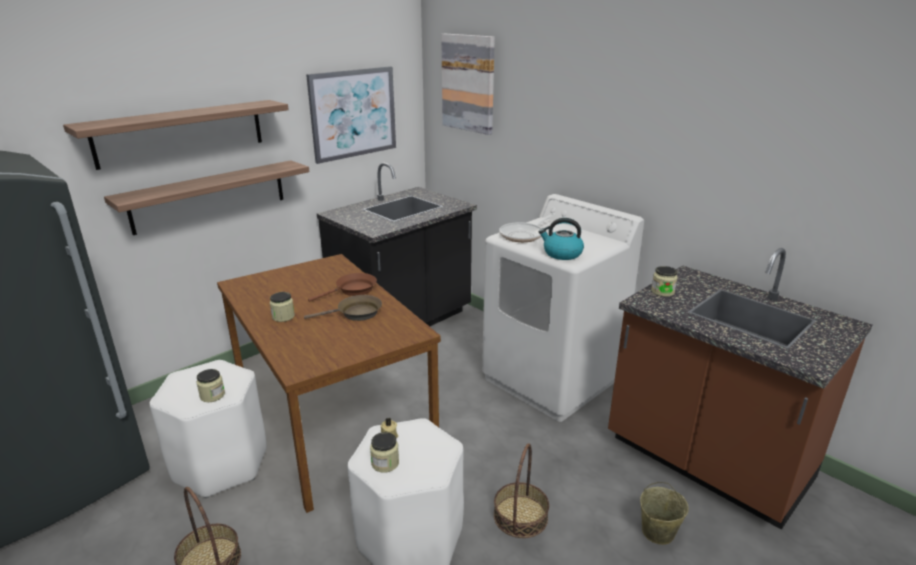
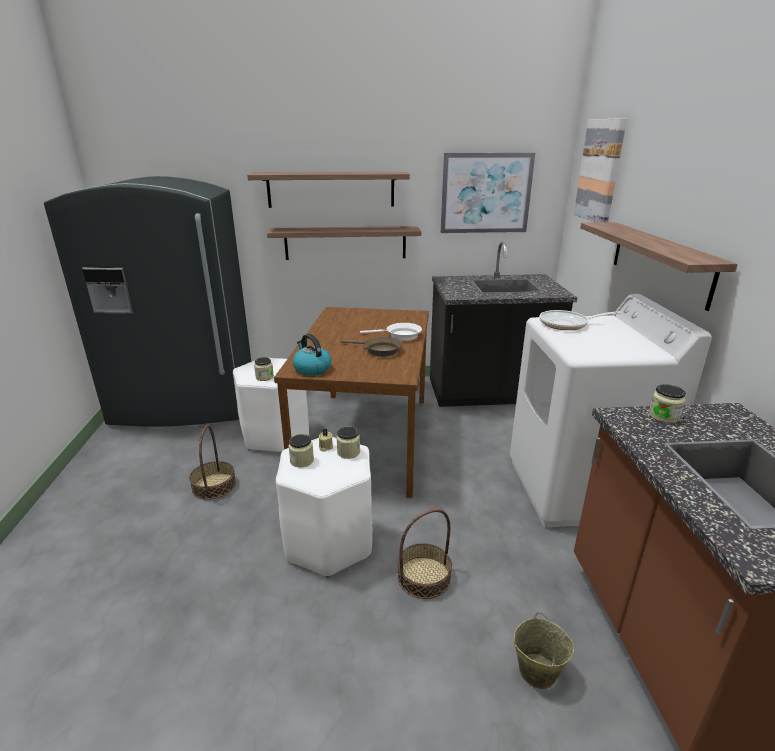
camera: 40 degrees right, 0 degrees up
jar [270,292,295,322] -> jar moved to [336,427,360,459]
brown frying pan [308,273,377,302] -> white frying pan [360,323,422,341]
kettle [539,218,584,260] -> kettle moved to [293,334,332,375]
none -> shelf [580,222,737,311]

